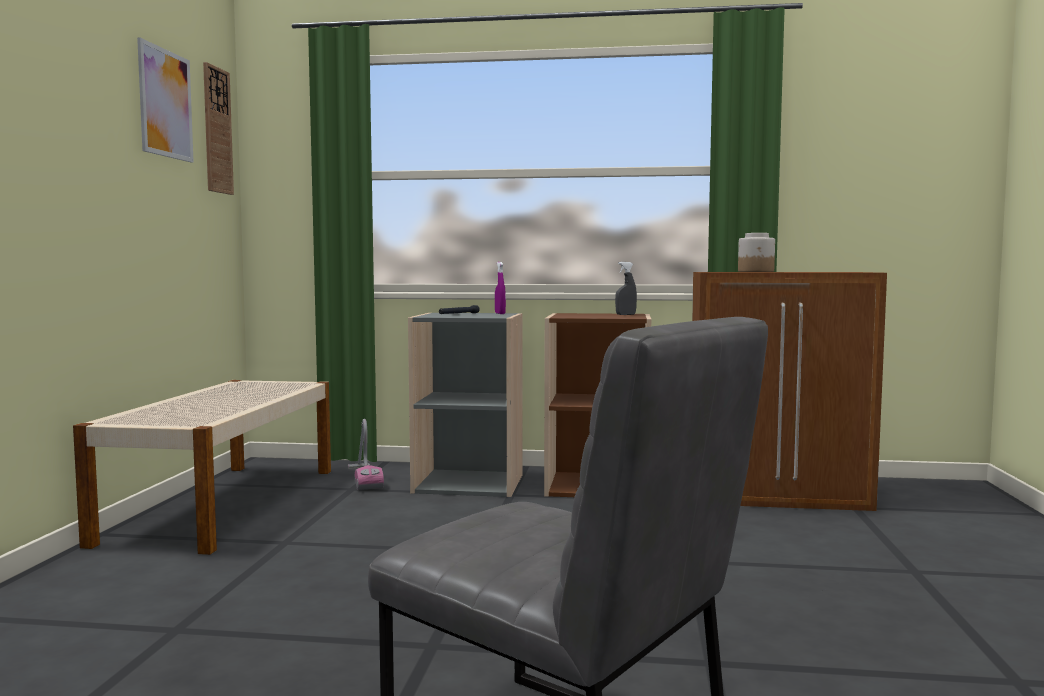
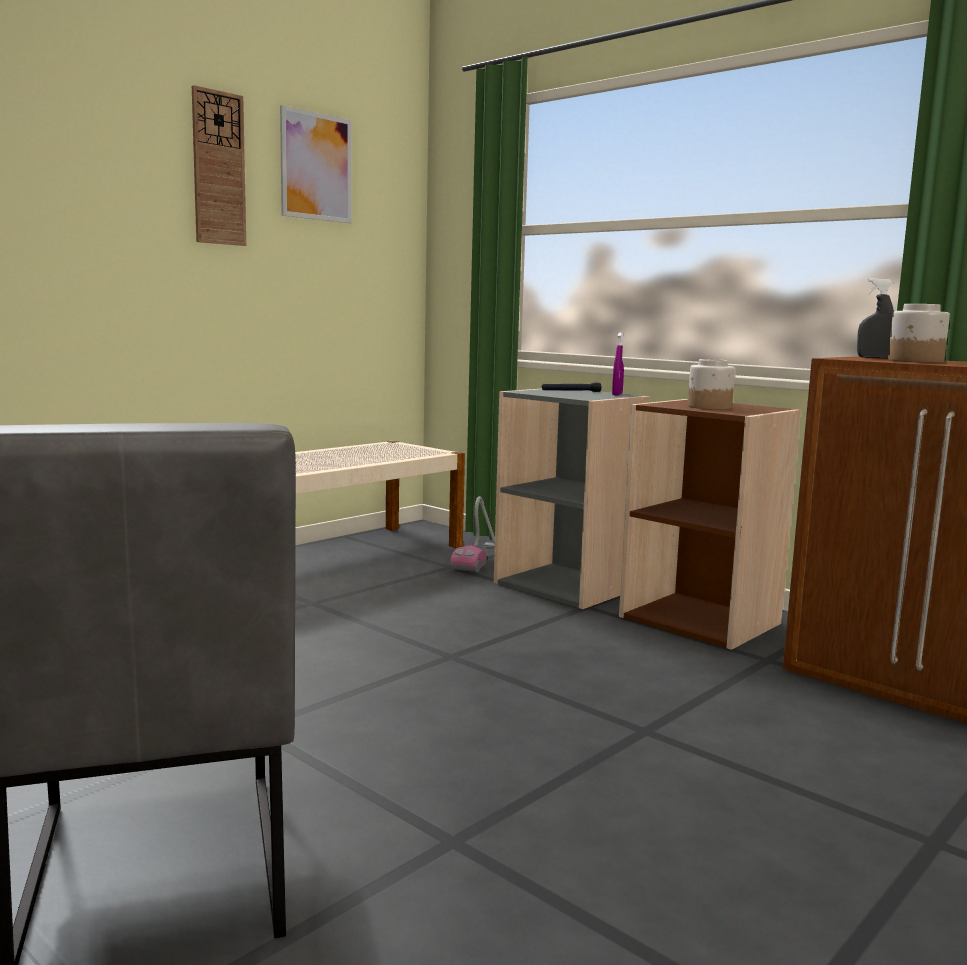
camera: 35 degrees right, 5 degrees up
wall clock [203,62,234,195] -> wall clock moved to [192,85,246,246]
grey spray bottle [615,262,637,315] -> grey spray bottle moved to [857,278,894,359]
none -> jar [688,359,735,410]

